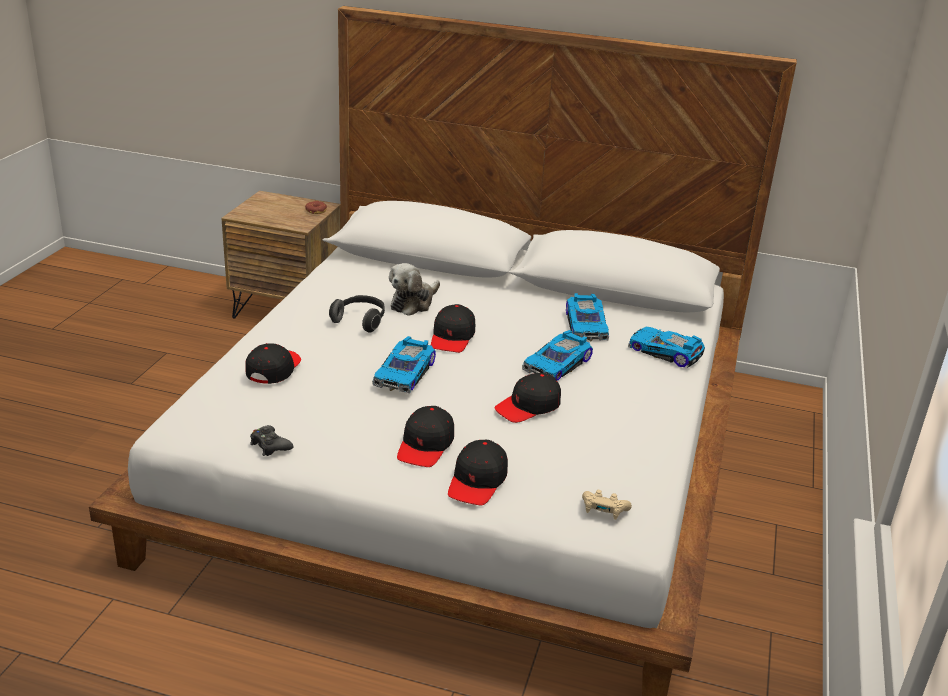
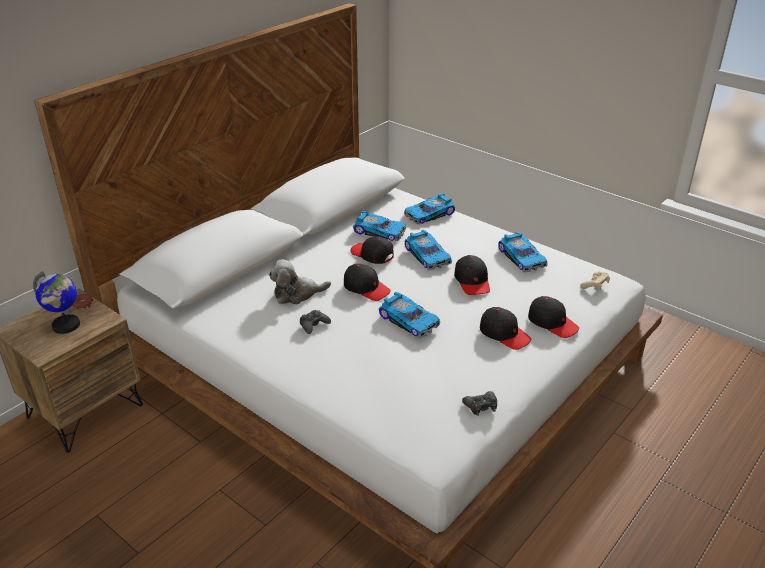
camera: 65 degrees left, 5 degrees up
black cap [245,343,301,384] -> black cap moved to [350,236,394,264]
headphones [329,295,385,333] -> black game controller [300,310,331,334]
plush toy [389,263,440,316] -> plush toy turned 105 degrees clockwise [269,259,331,304]
none -> globe [33,271,80,334]
none -> toy car [498,232,548,272]

